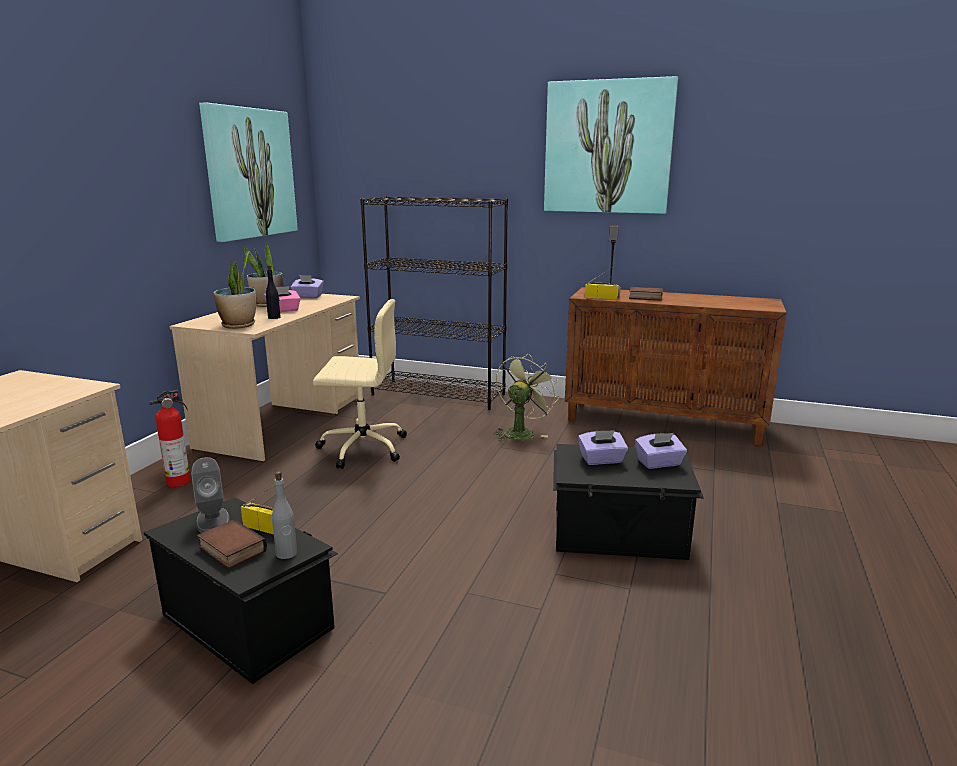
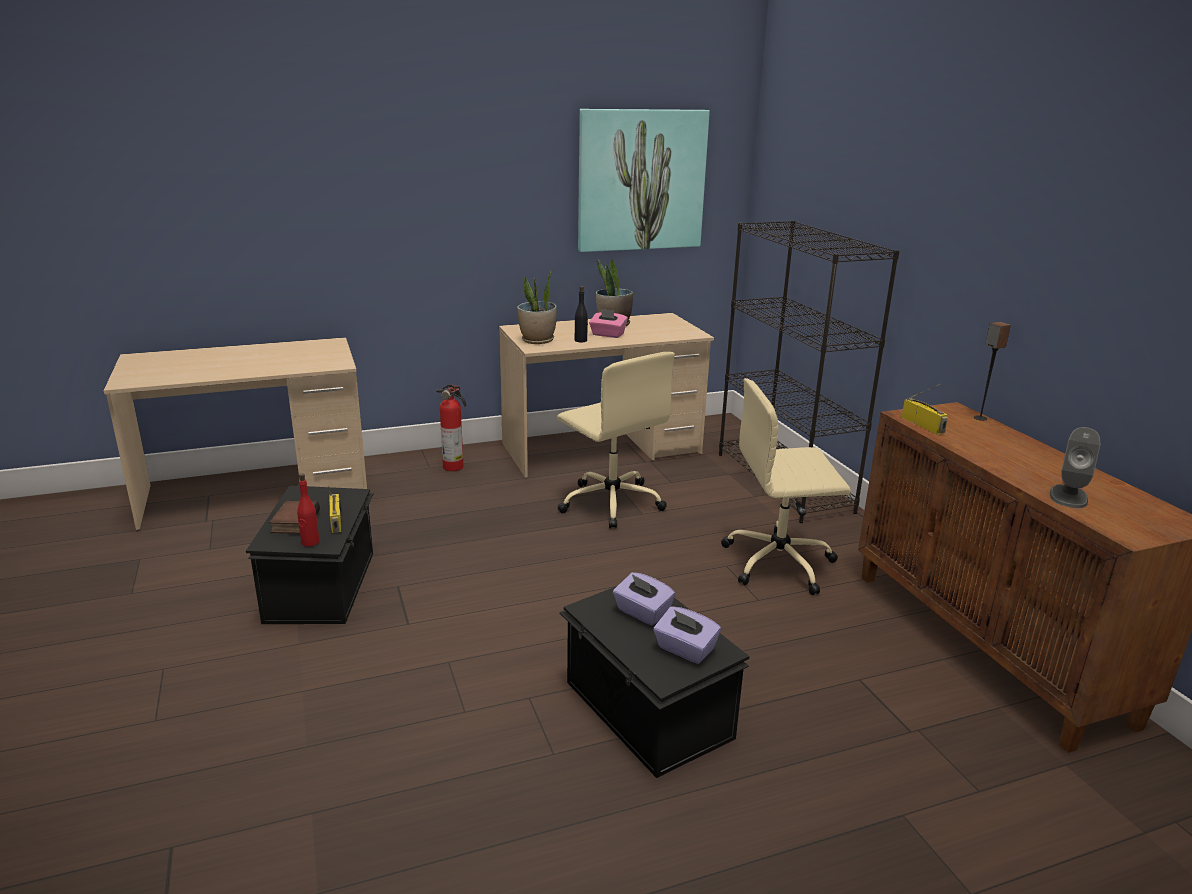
camera: 50 degrees right, 5 degrees up
grey speaker [191,457,230,533] -> grey speaker moved to [1050,427,1101,508]
grey bottle [272,471,297,559] -> red bottle [297,474,319,547]
purple tissue box [291,275,324,298] -> none
green fan [494,354,559,441] -> beige office chair [721,378,851,595]
picture [544,76,678,214] -> none
book [629,287,663,301] -> none

